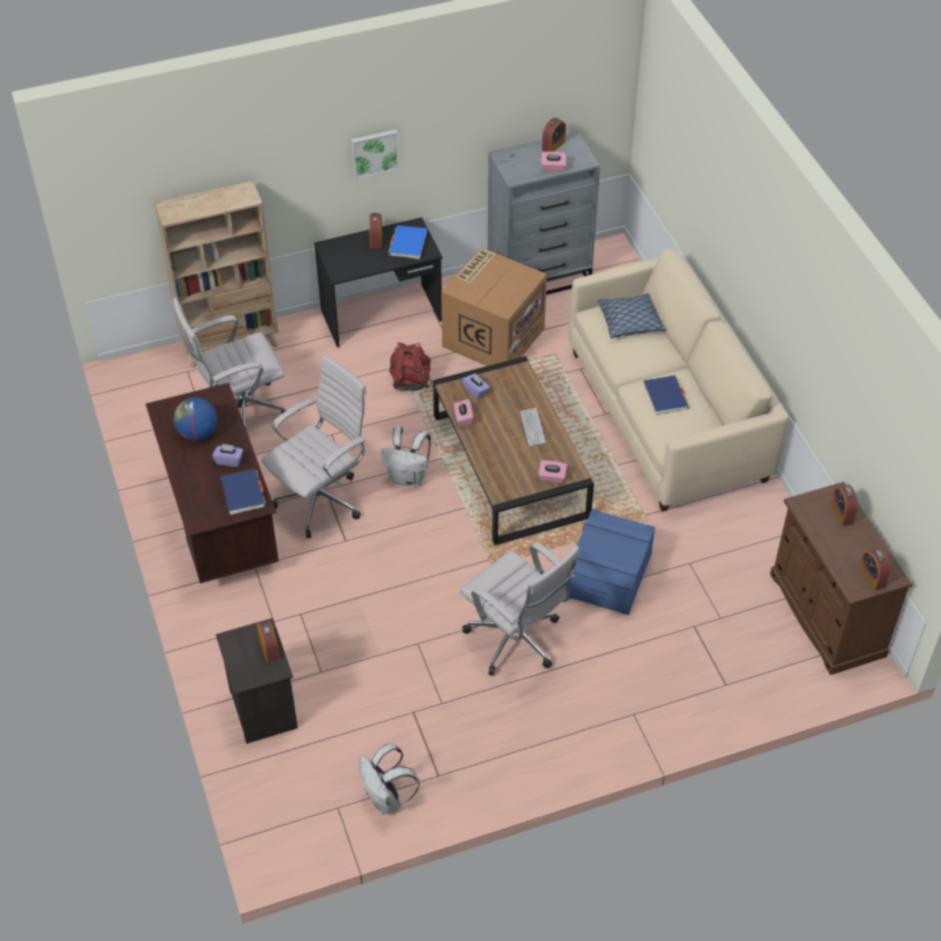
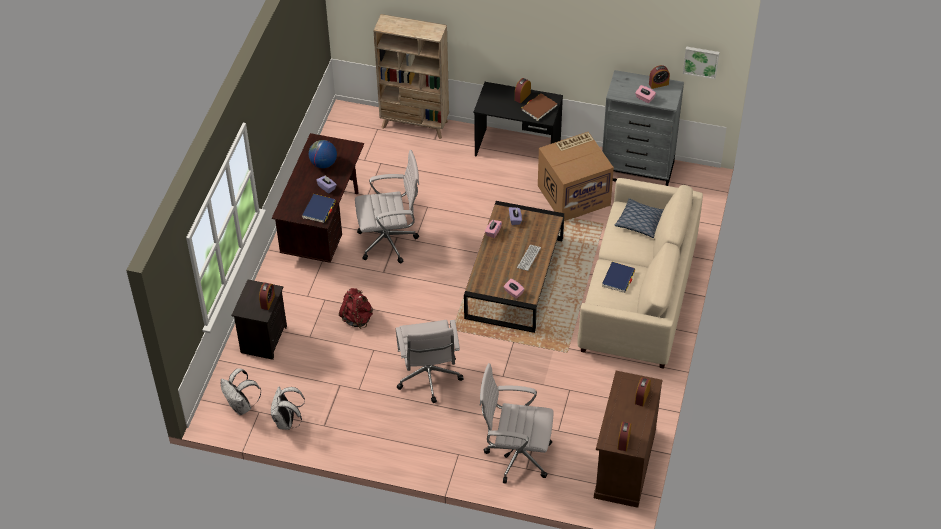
camera: 35 degrees right, 0 degrees up
white office chair [173,298,287,428] -> white office chair moved to [480,363,554,484]
picture [351,129,399,179] -> picture moved to [683,46,719,79]
white backpack [381,426,431,487] -> white backpack moved to [221,368,261,415]
blue book [388,225,427,259] -> brown book [521,93,557,121]
red backpack [389,342,432,391] -> red backpack moved to [339,288,373,329]
blue storage box [569,509,655,615] -> none

